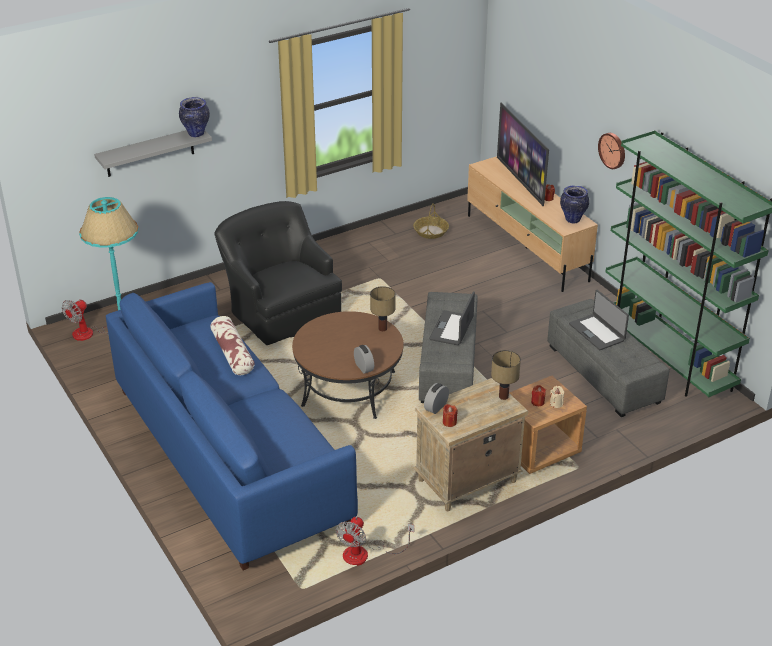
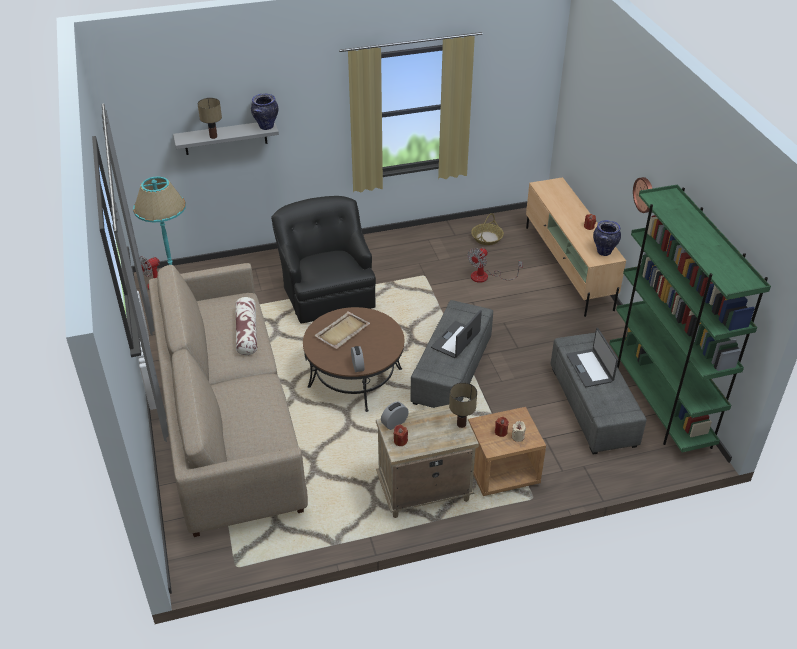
camera: 15 degrees right, 5 degrees up
blue sofa [106,282,358,570] -> beige sofa [149,263,308,537]
fan [336,517,414,566] -> fan moved to [468,248,523,283]
table lamp [370,286,395,331] -> table lamp moved to [198,98,222,139]
television [497,103,549,206] -> none
none -> beige tray [314,311,370,349]

